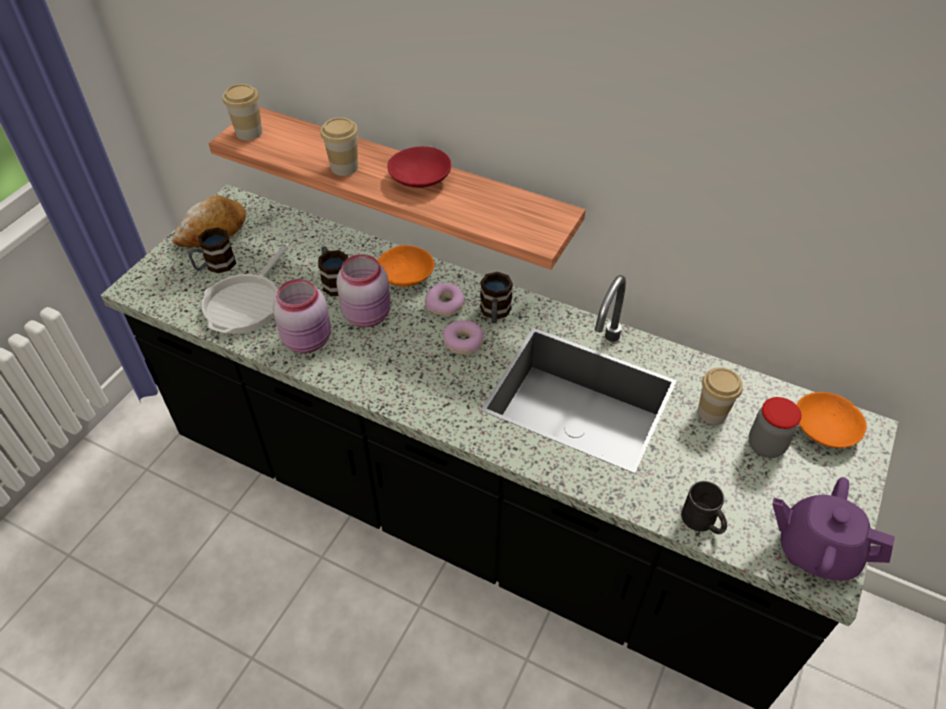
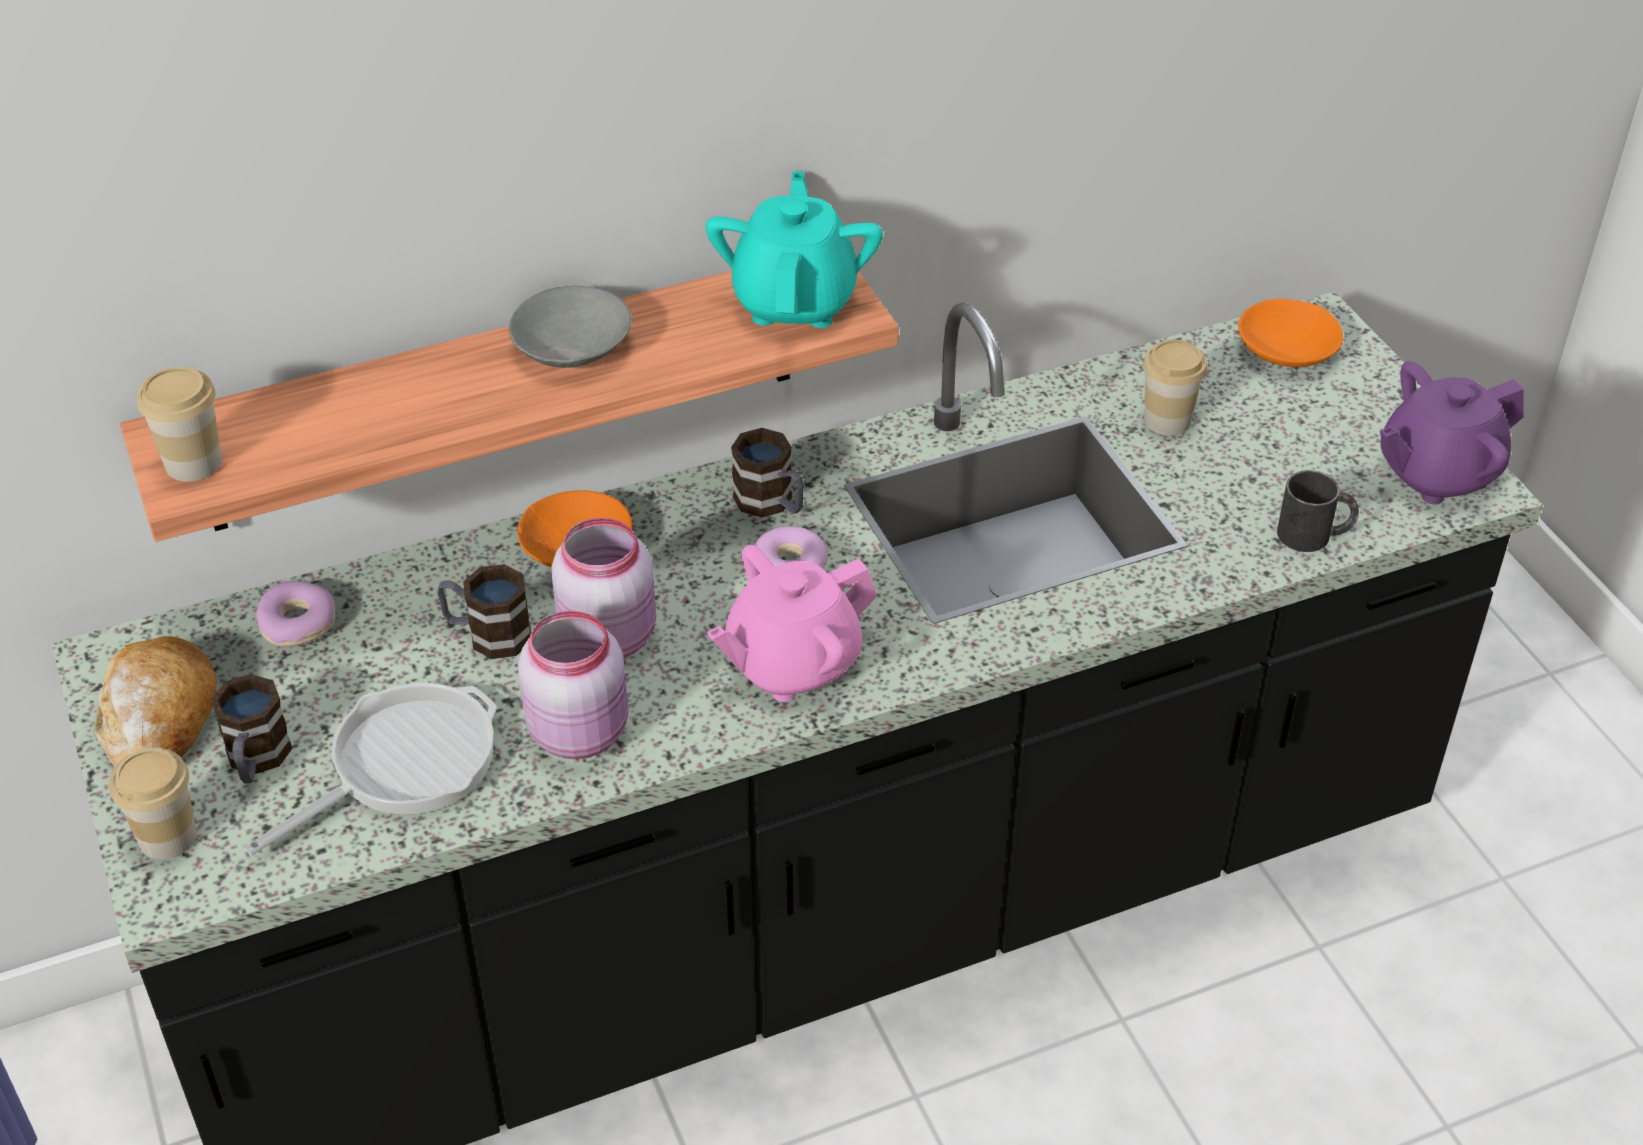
camera: 50 degrees left, 5 degrees down
frying pan [201,243,289,334] -> frying pan turned 105 degrees counterclockwise [245,683,497,856]
cup [321,117,358,176] -> cup moved to [110,748,197,860]
red bowl [387,146,452,188] -> grey bowl [509,286,632,368]
donut [425,283,465,316] -> donut moved to [255,581,335,647]
jar [749,397,802,458] -> none
none -> turquoise teapot [706,171,883,328]
none -> pink teapot [707,545,877,702]

